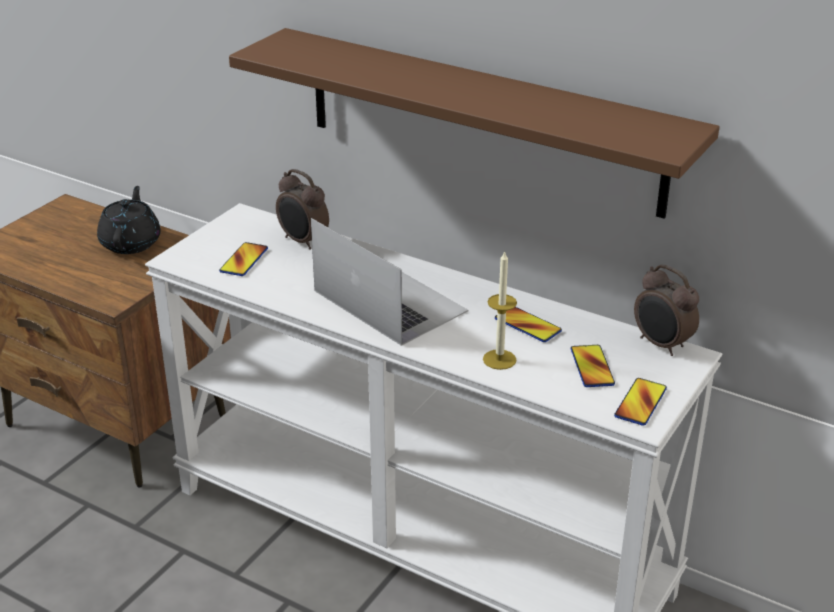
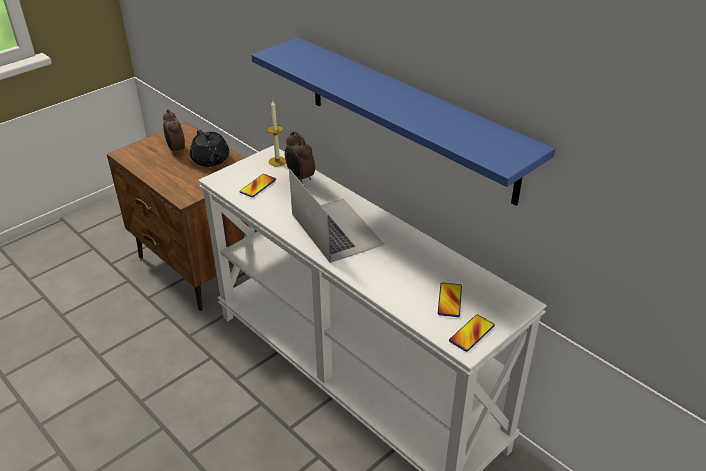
camera: 15 degrees right, 5 degrees up
black teapot [97,186,161,254] -> black teapot turned 135 degrees clockwise [190,130,229,167]
brown shelf [229,28,719,219] -> blue shelf [251,37,555,206]
candle [483,250,517,370] -> candle moved to [267,100,286,167]
phone [495,307,562,342] -> none
alarm clock [634,264,699,356] -> alarm clock moved to [163,109,185,156]

